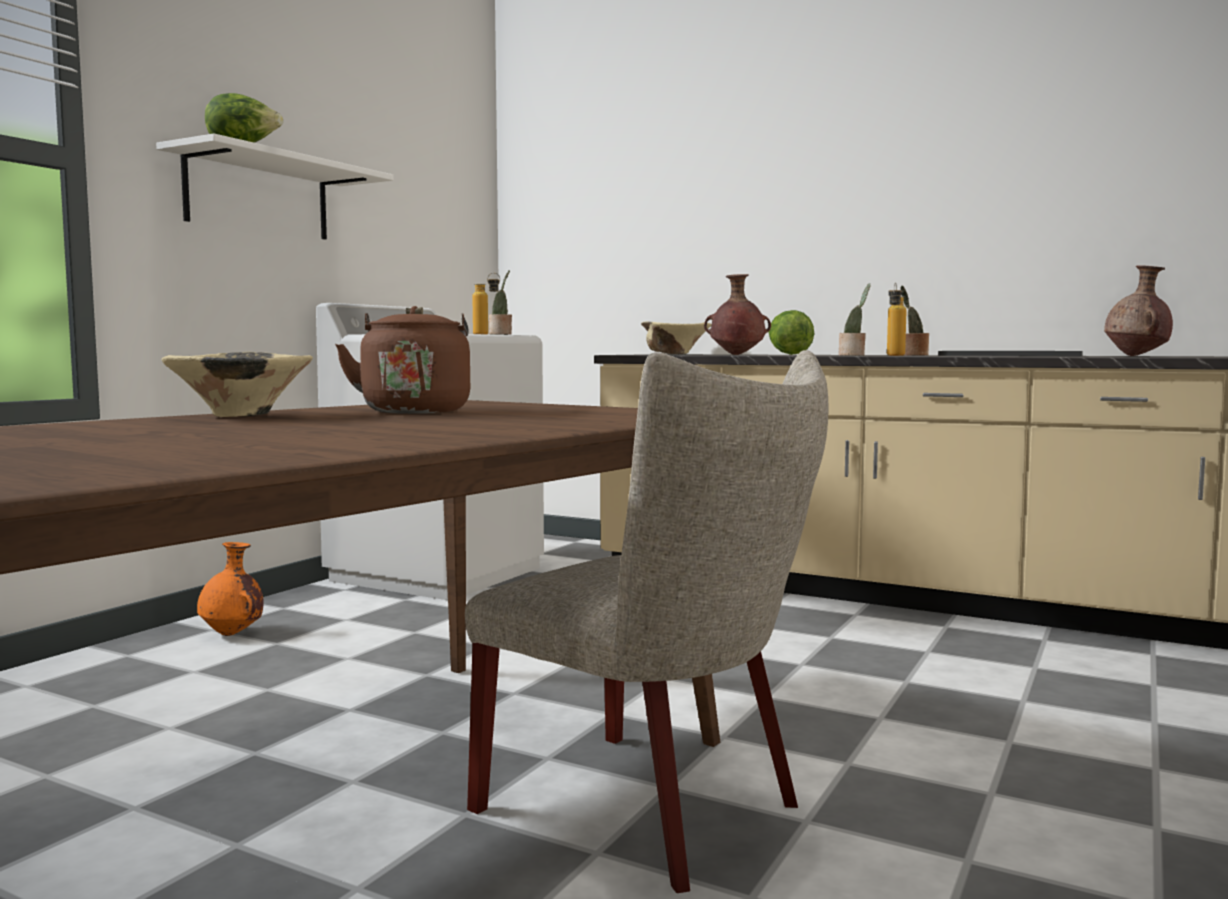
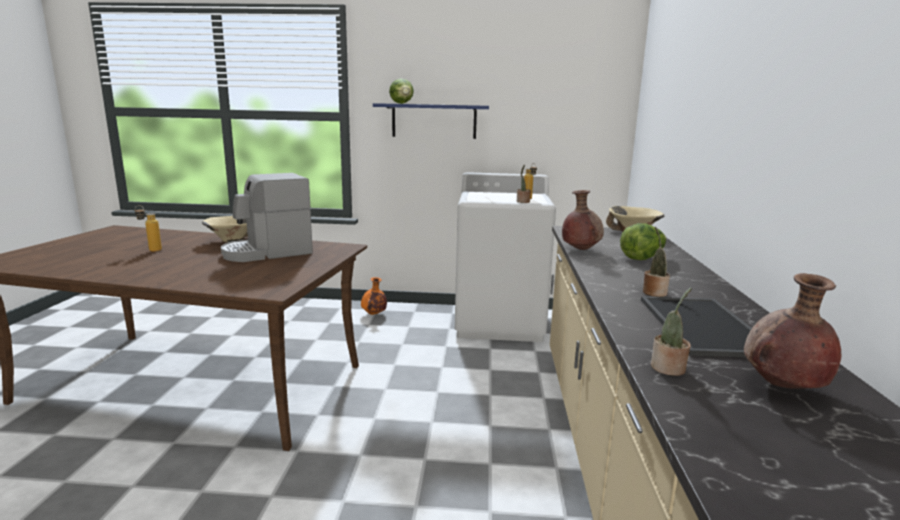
camera: 65 degrees right, 10 degrees up
white shelf [156,133,394,240] -> blue shelf [373,103,489,139]
brown kettle [335,306,470,414] -> coffee machine [221,173,313,262]
beige chair [465,350,828,893] -> none
potted plant [839,283,871,356] -> potted plant moved to [651,287,692,376]
bottle [887,282,907,356] -> bottle moved to [135,205,162,252]

